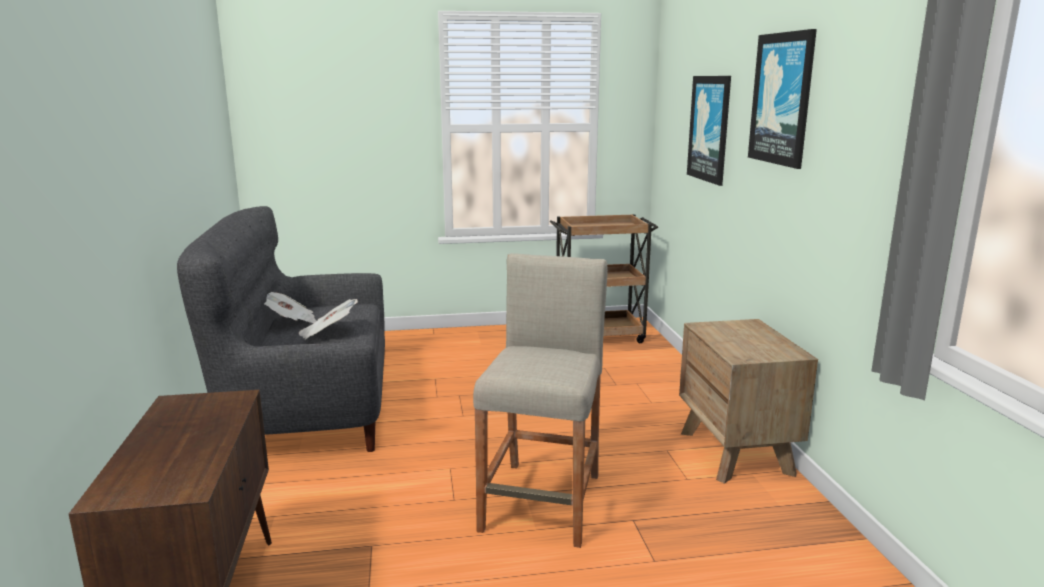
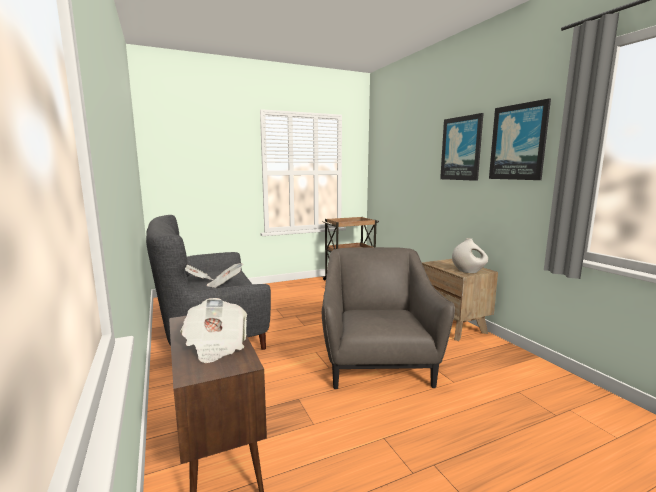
camera: 15 degrees left, 5 degrees down
beige stool [473,253,608,548] -> grey armchair [322,247,455,389]
picture [687,76,731,186] -> picture moved to [489,98,551,180]
none -> newspaper [180,298,247,363]
none -> white vase [452,238,488,273]

